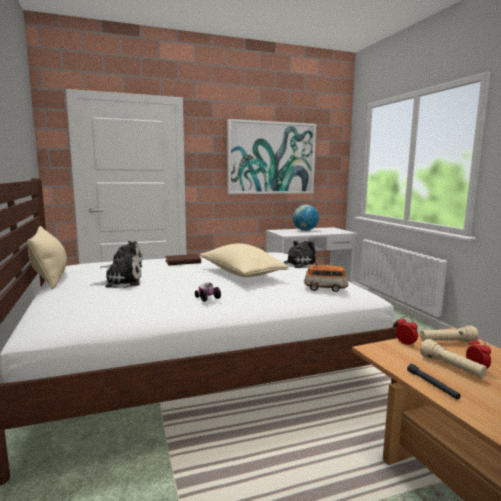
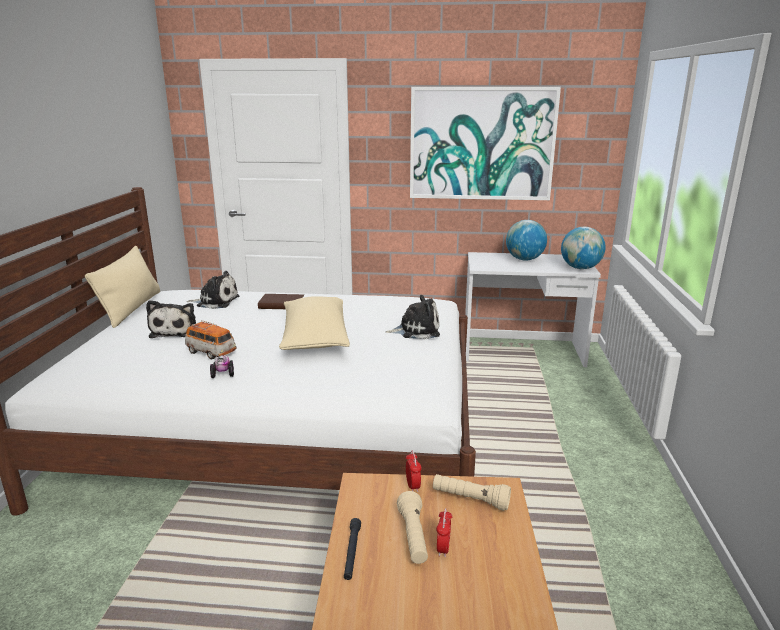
camera: 25 degrees right, 10 degrees up
plush toy [90,253,141,288] -> plush toy turned 75 degrees clockwise [146,300,196,338]
toy car [304,264,348,292] -> toy car moved to [185,320,236,359]
none -> globe [561,227,606,269]

